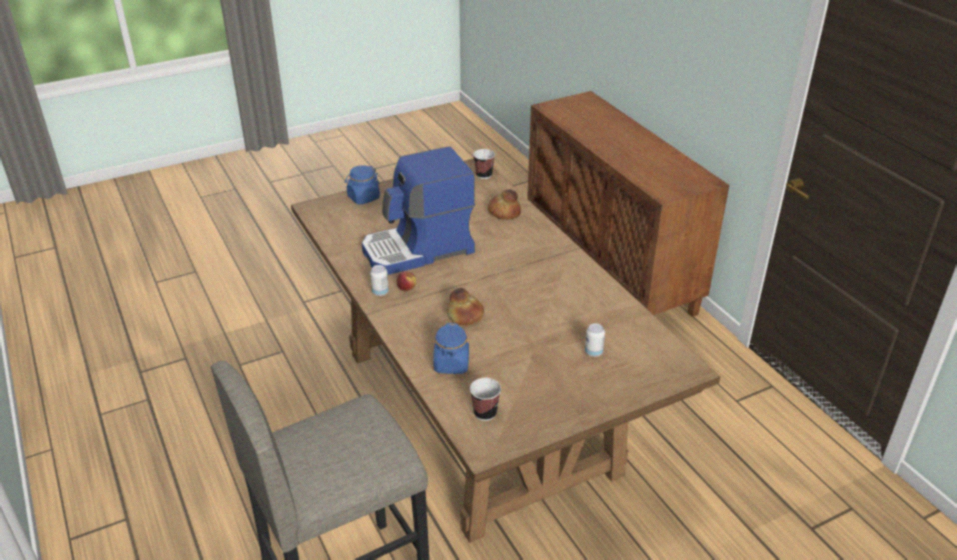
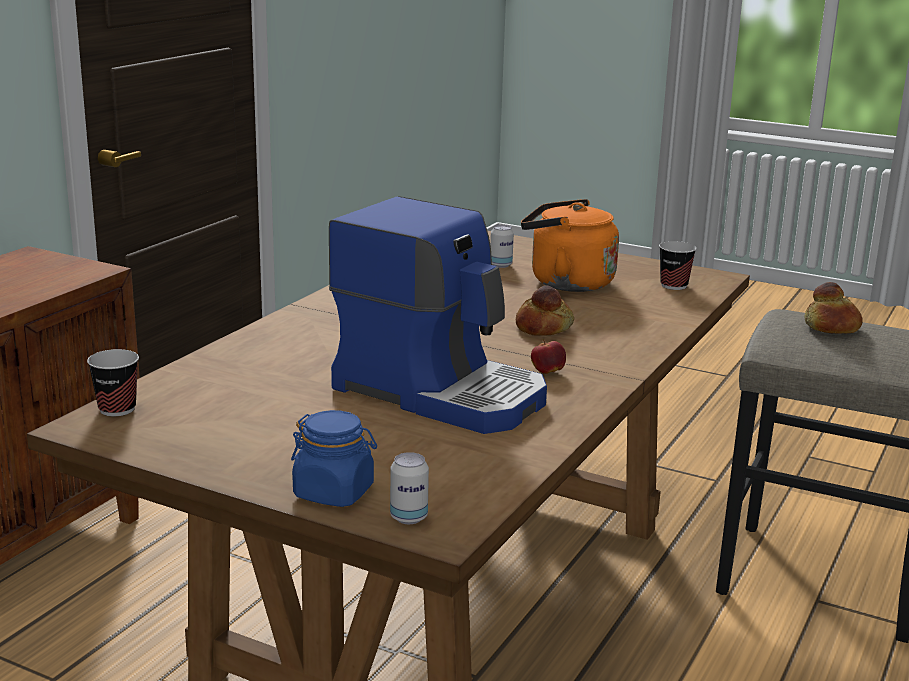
camera: 125 degrees left, 15 degrees down
can [370,265,389,296] -> can moved to [390,452,429,524]
blue jar [433,323,469,374] -> none
bread [488,189,521,220] -> bread moved to [804,282,863,334]
none -> orange kettle [521,199,619,292]

